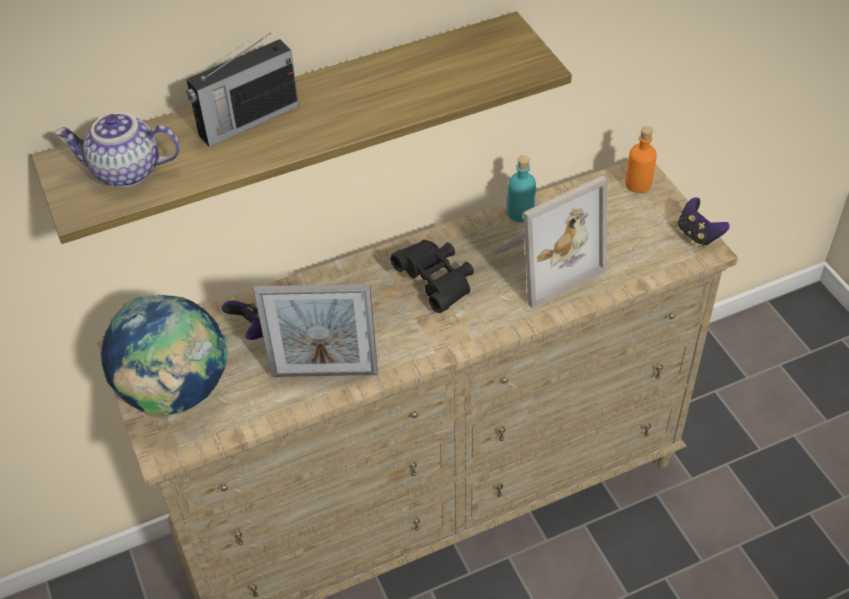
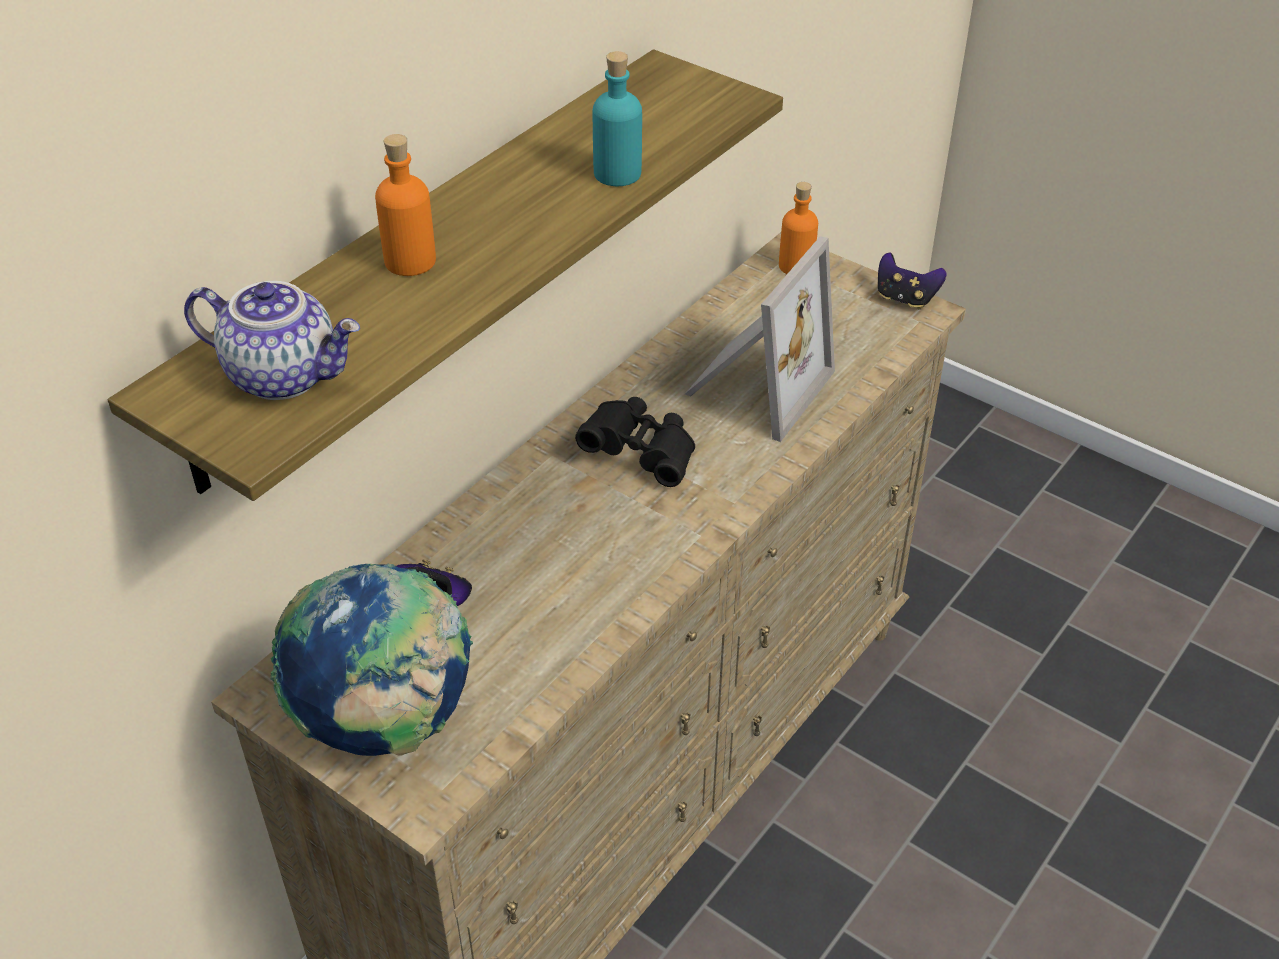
camera: 30 degrees left, 5 degrees down
teapot [55,112,180,187] -> teapot turned 135 degrees counterclockwise [184,281,360,400]
radio [186,33,299,147] -> orange bottle [375,134,436,276]
picture frame [254,284,378,377] -> none
turquoise bottle [507,155,536,222] -> turquoise bottle moved to [593,51,642,186]

